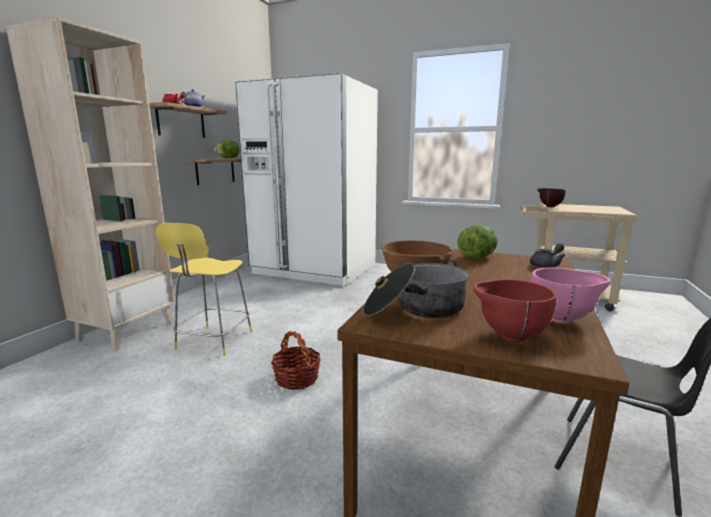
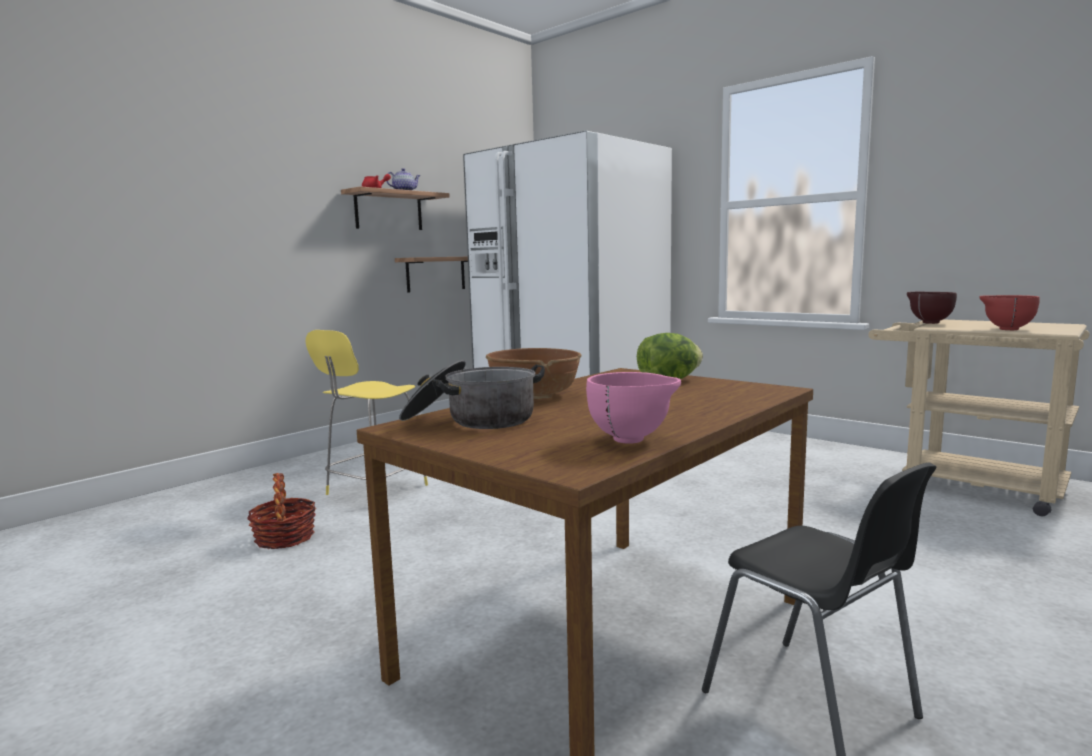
camera: 20 degrees right, 5 degrees down
beige bookcase [6,16,175,352] -> none
lettuce [214,140,239,158] -> none
basket [271,331,321,390] -> basket moved to [247,473,316,549]
red bowl [474,279,557,342] -> red bowl moved to [979,295,1040,330]
grey teapot [530,243,566,268] -> none

